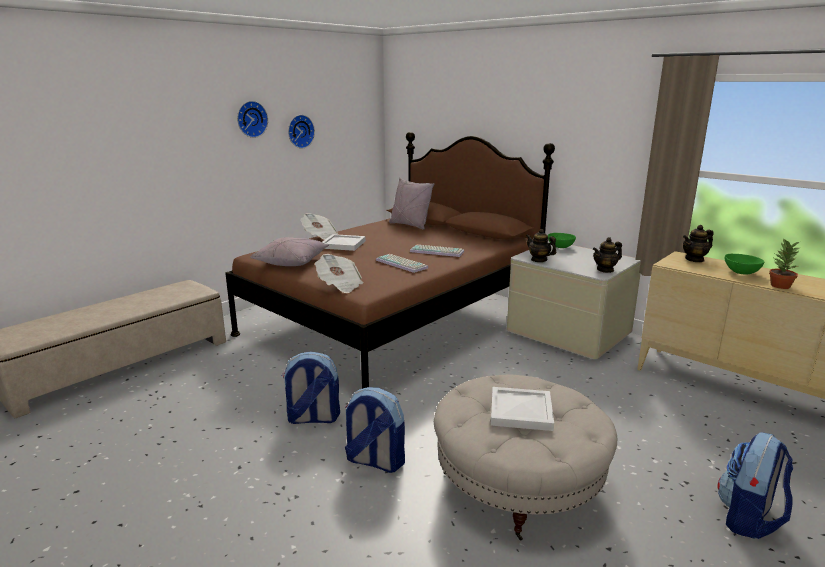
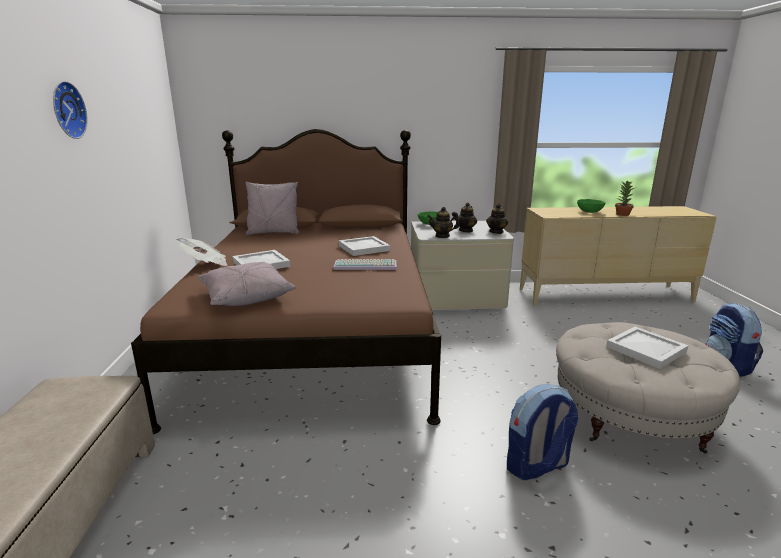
camera: 45 degrees left, 0 degrees up
backpack [282,351,340,424] -> none
wall clock [288,115,315,149] -> none
newspaper [315,254,363,293] -> none
keyboard [410,244,464,257] -> white tray [339,236,390,256]
teapot [683,225,714,262] -> teapot moved to [458,202,477,232]

